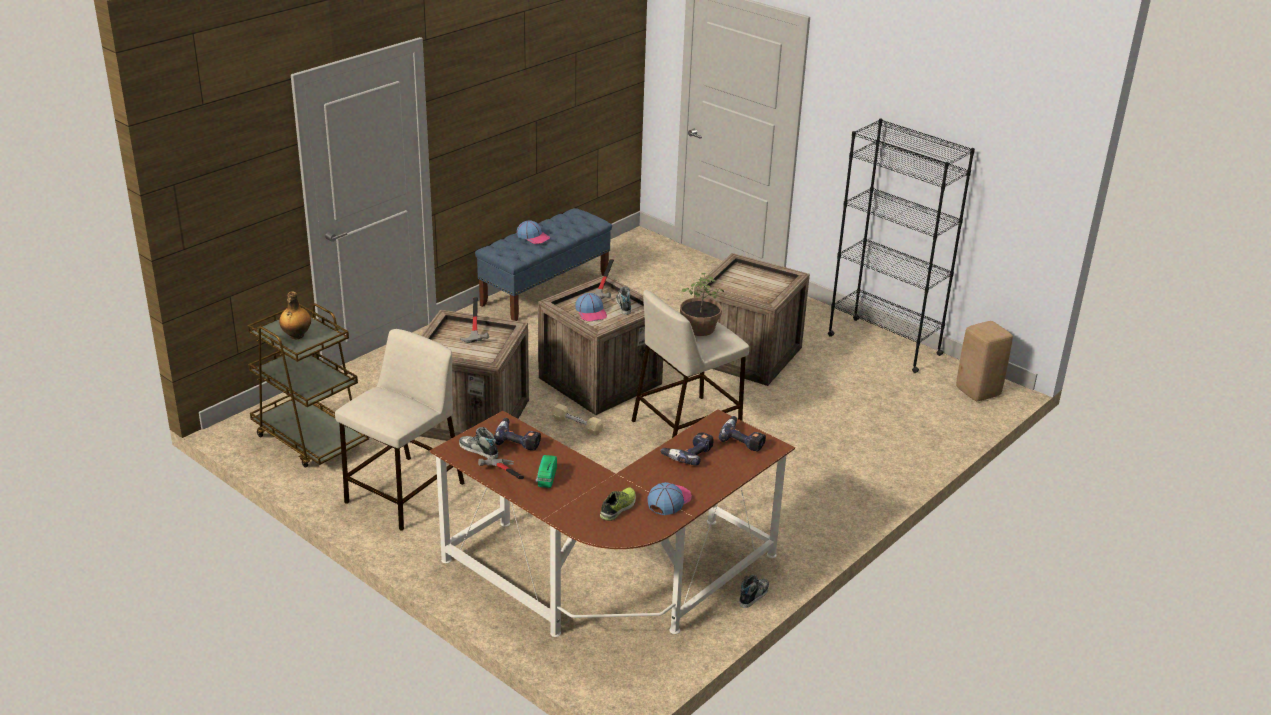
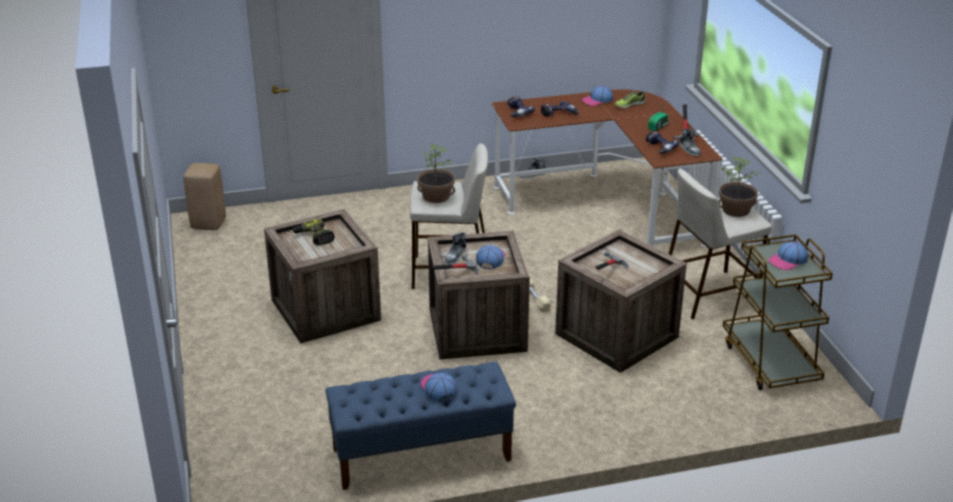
camera: 145 degrees left, 0 degrees up
bottle [279,292,311,340] -> cap [768,242,808,270]
black bookcase [828,119,975,373] -> none
none -> power drill [292,219,334,246]
none -> potted plant [718,157,760,217]

